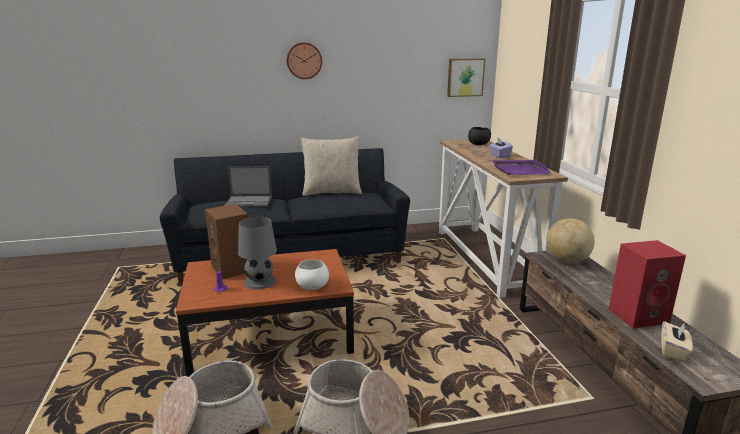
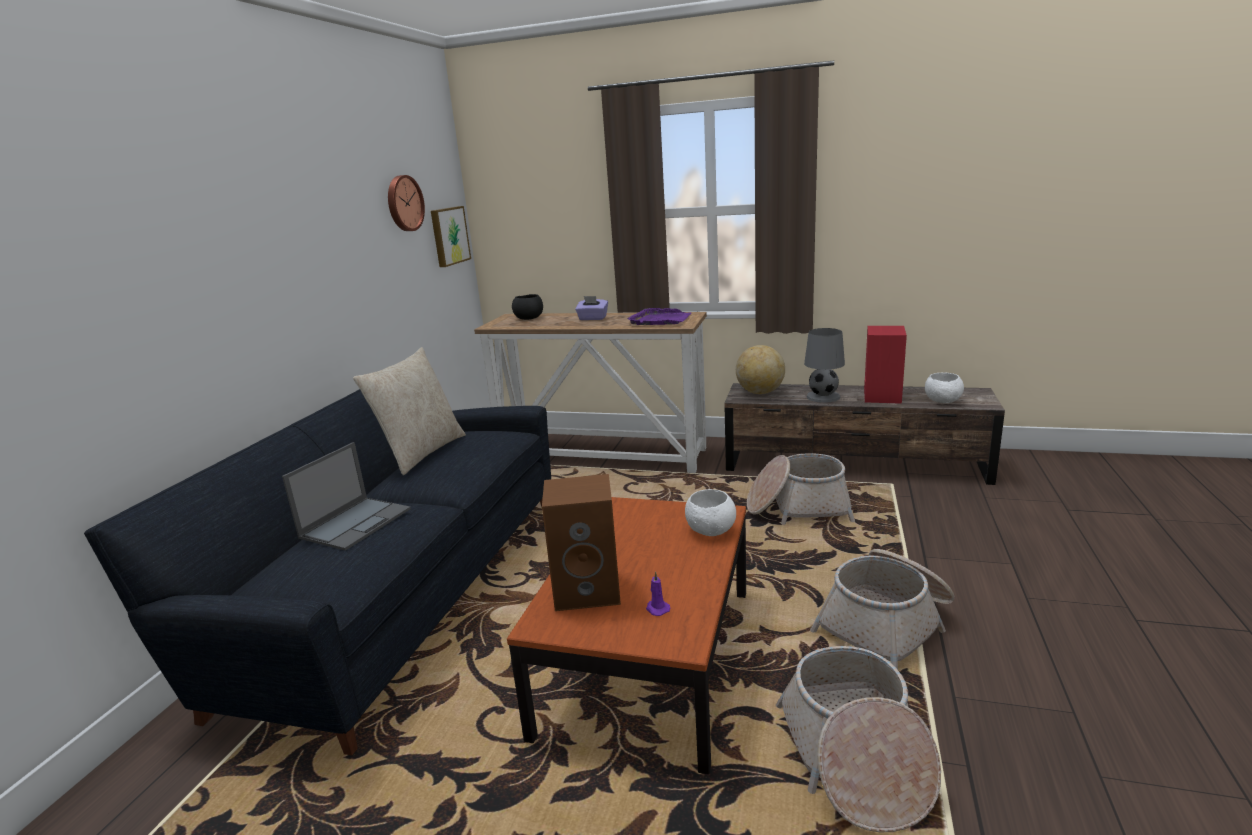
camera: 60 degrees left, 0 degrees up
grey table lamp [238,216,277,289] -> grey table lamp moved to [804,328,845,403]
wall clock [287,42,322,79] -> wall clock moved to [388,175,425,231]
beige tissue box [661,321,693,361] -> white bowl [925,373,964,403]
none -> basket [747,453,855,525]

